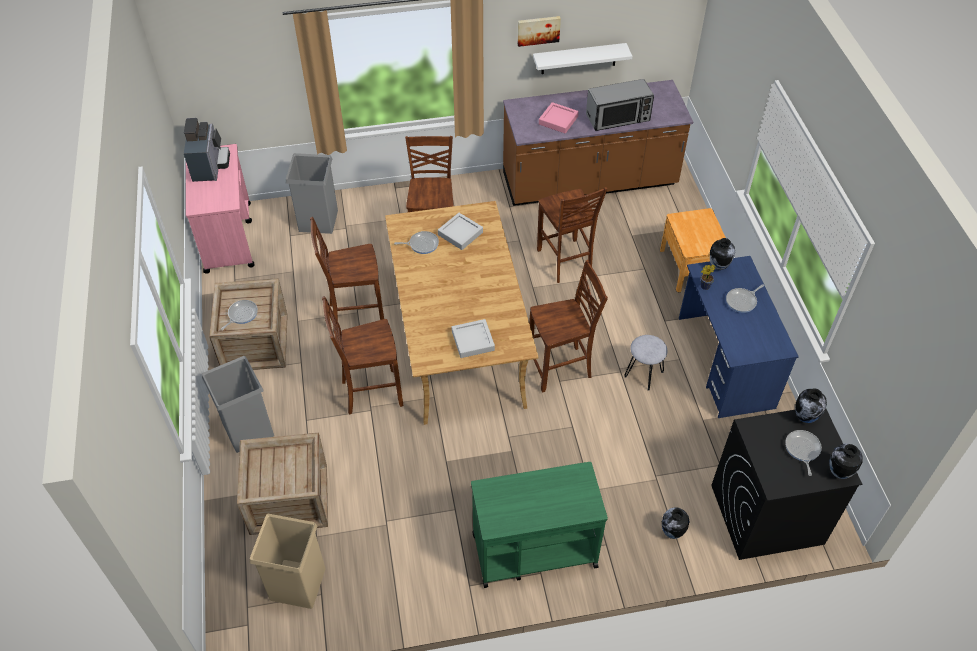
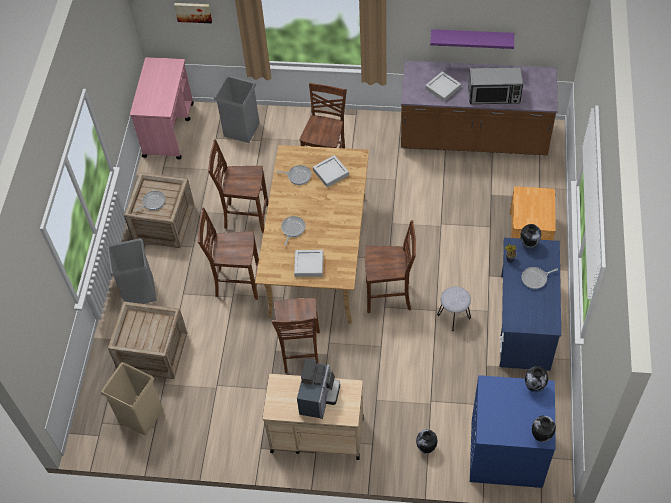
camera: 20 degrees right, 5 degrees up
coffee machine [184,118,230,182] -> coffee machine moved to [297,359,340,419]
green cart [471,462,608,588] -> beige cart [263,374,364,460]
picture [518,16,561,47] -> picture moved to [174,3,212,23]
white shelf [533,43,632,74] -> purple shelf [430,29,514,49]
brown chair [537,187,607,283] -> brown chair moved to [272,298,320,373]
pink tray [539,102,579,134] -> grey tray [425,71,461,102]
black washing machine [711,408,862,560] -> blue washing machine [470,375,556,488]
frying pan [785,430,822,476] -> frying pan moved to [281,216,305,245]

